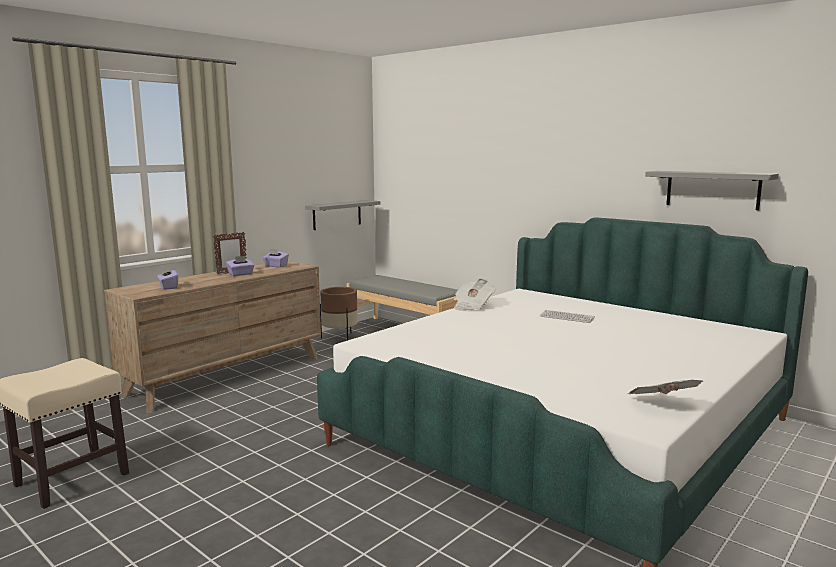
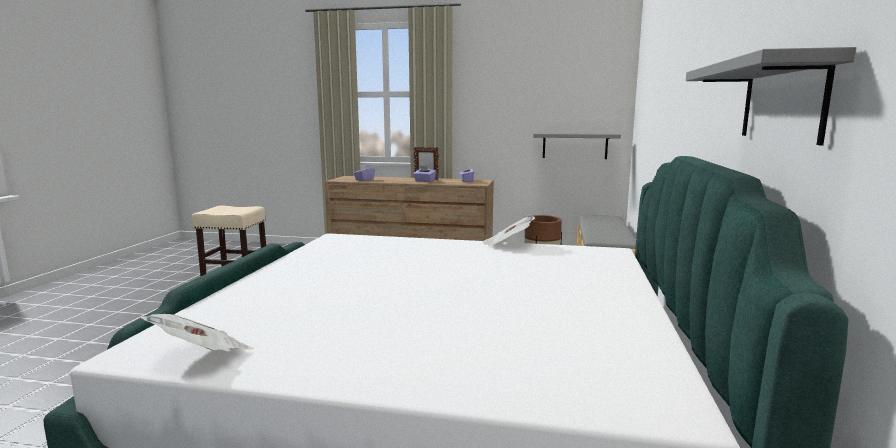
camera: 60 degrees right, 0 degrees up
keyboard [540,310,595,323] -> none

